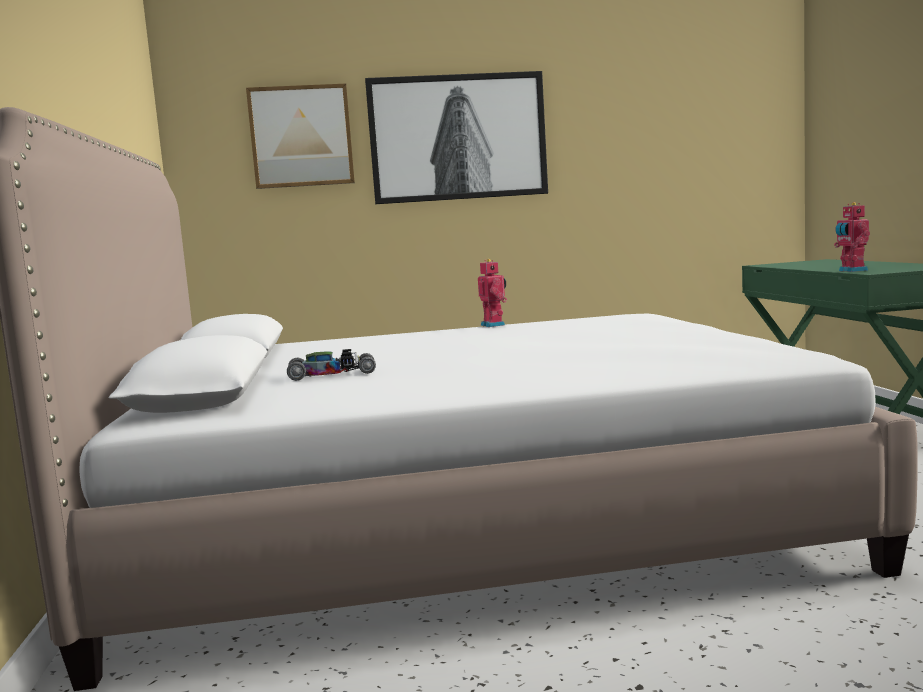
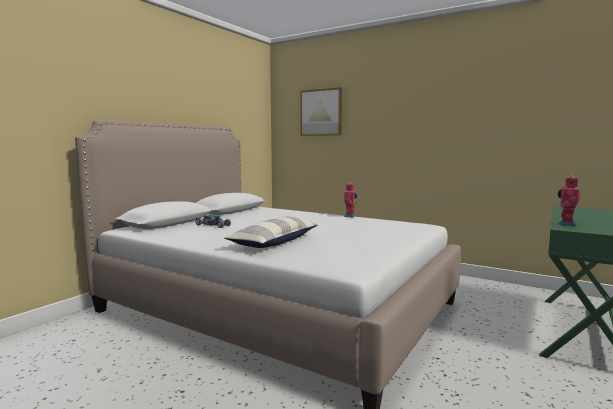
camera: 40 degrees right, 0 degrees up
picture [365,71,548,204] -> none
none -> pillow [224,217,318,248]

